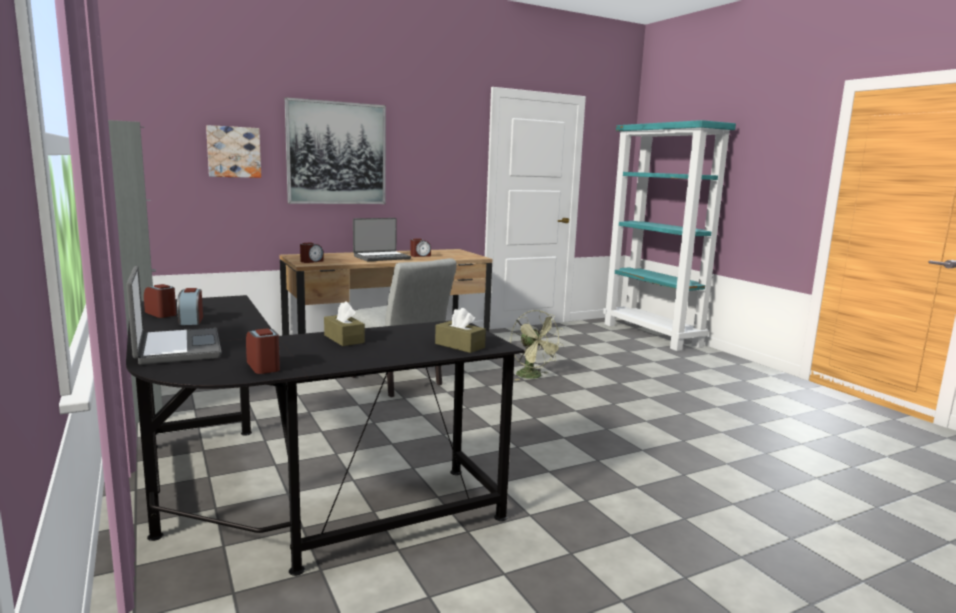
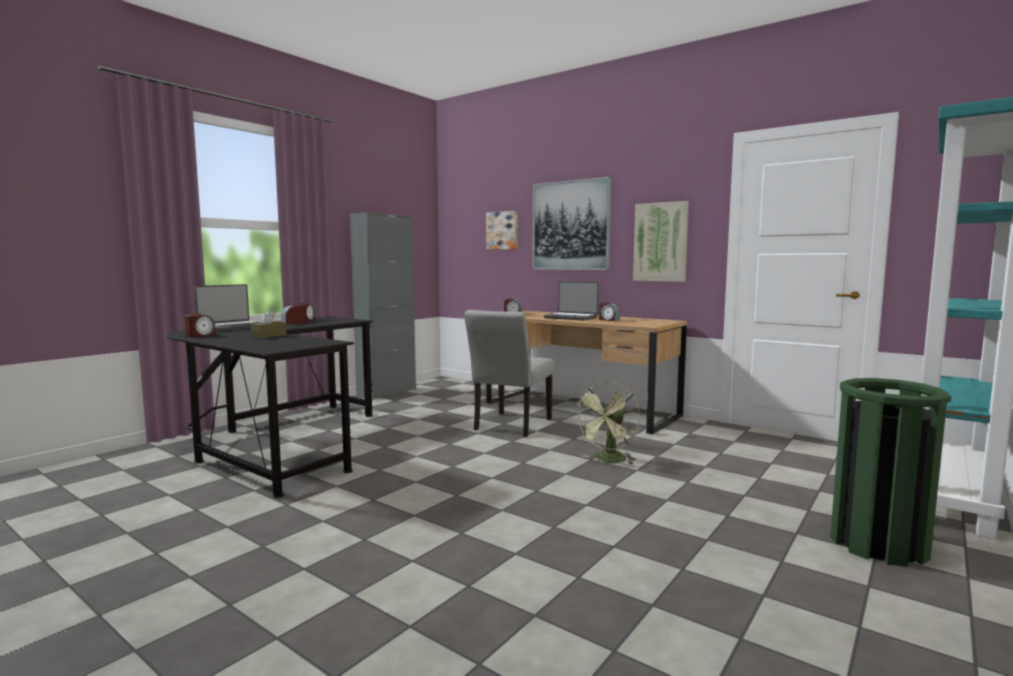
camera: 65 degrees right, 5 degrees down
brown tissue box [435,307,486,353] -> none
none -> picture [633,201,689,282]
none -> green trash can [830,378,952,567]

